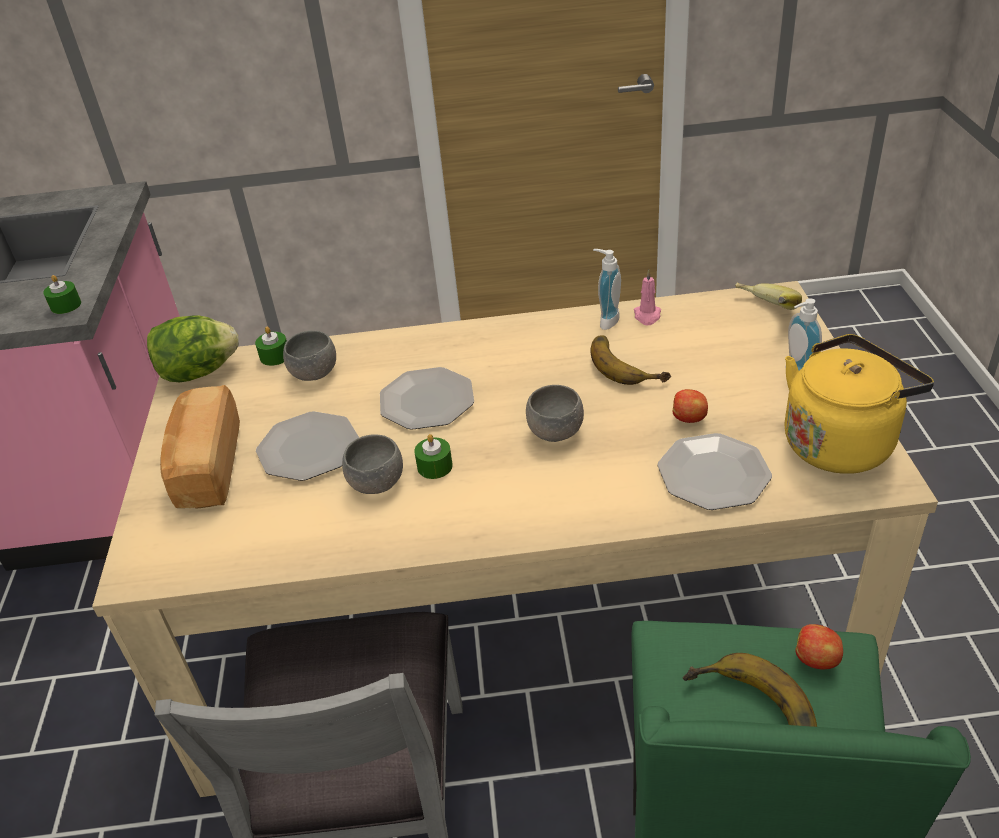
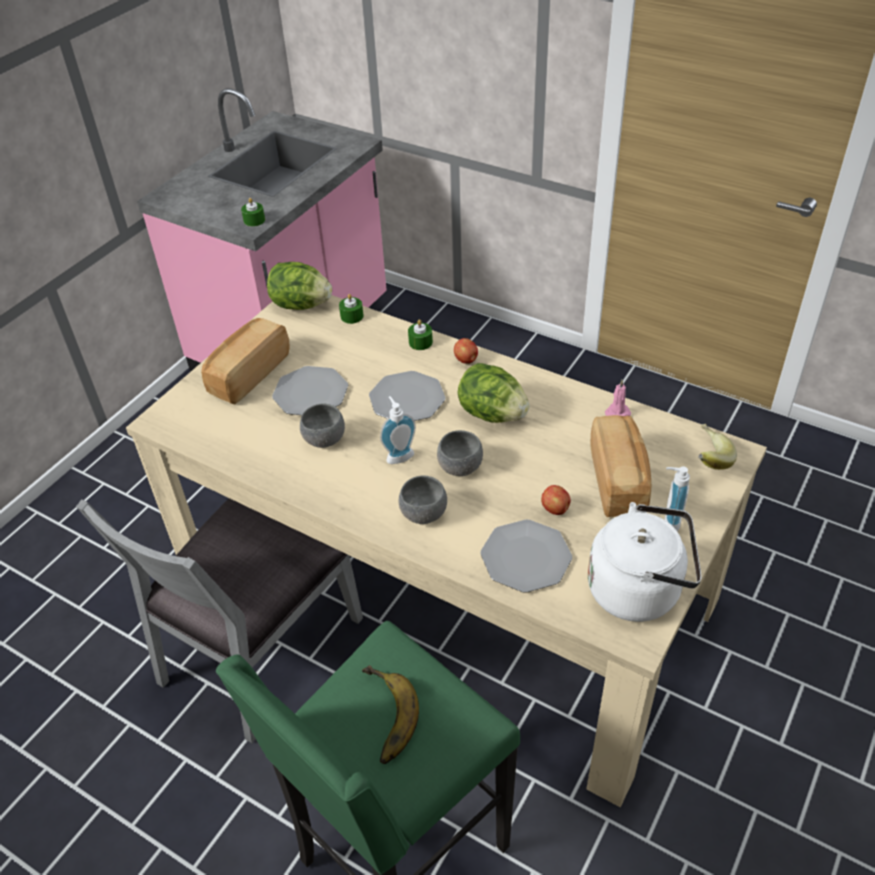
camera: 35 degrees right, 5 degrees up
grey bowl [283,330,336,381] -> grey bowl moved to [398,476,447,524]
green candle [414,434,453,479] -> green candle moved to [408,320,433,350]
banana [590,335,671,385] -> none
soap dispenser [593,249,621,330] -> soap dispenser moved to [380,396,416,464]
yellow kettle [785,334,934,474] -> white kettle [588,502,701,622]
apple [795,624,843,669] -> apple moved to [454,338,478,364]
none -> lettuce [458,363,529,423]
none -> bread [590,415,651,517]

